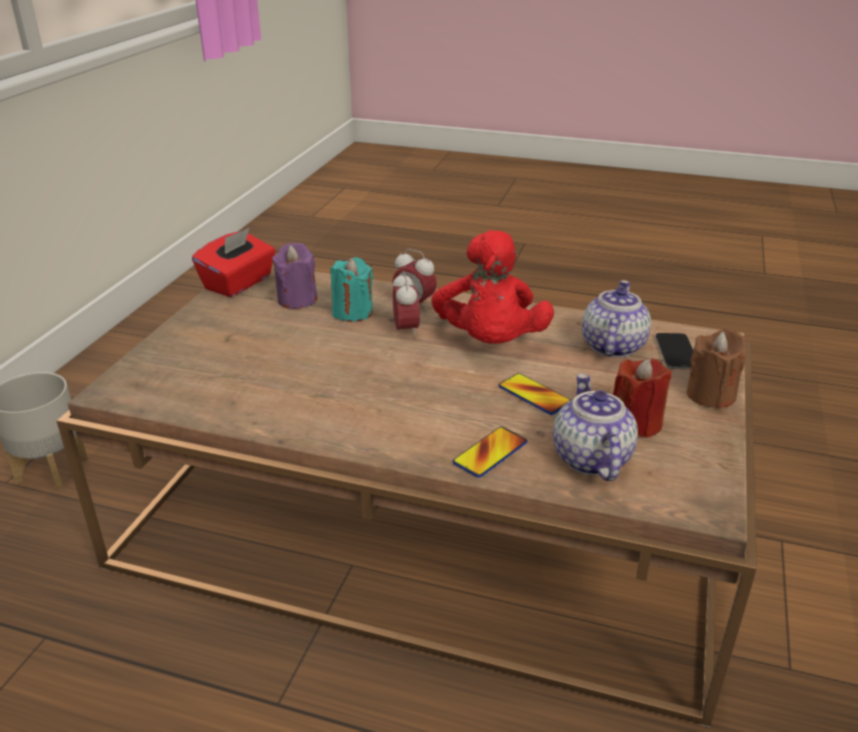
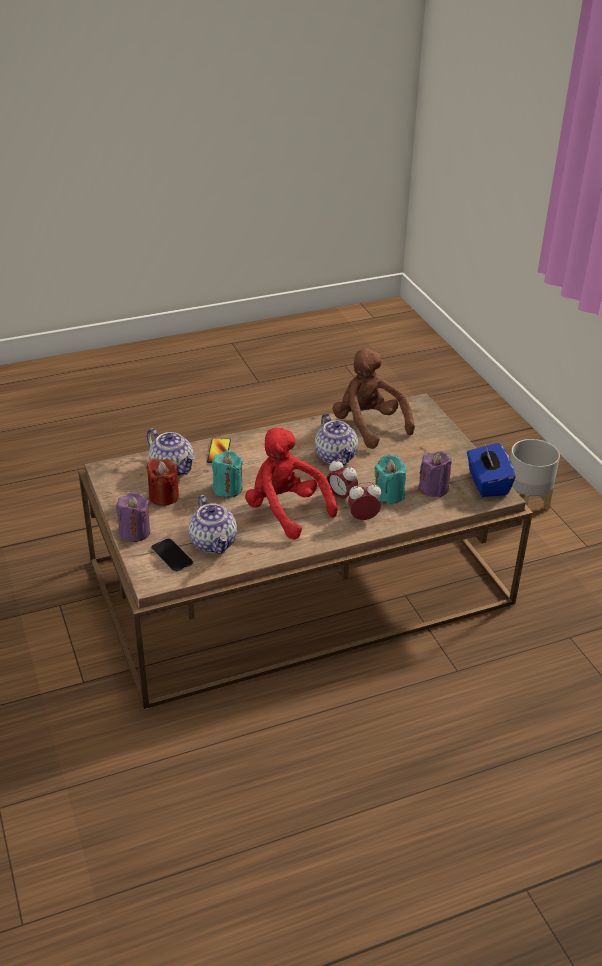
camera: 140 degrees right, 5 degrees up
red tissue box [192,227,276,297] -> blue tissue box [467,443,515,497]
phone [498,373,571,415] -> turquoise candle [212,450,243,498]
brown candle [687,329,746,409] -> purple candle [116,492,150,542]
none -> teapot [315,414,358,465]
none -> brown plush toy [333,348,415,449]

